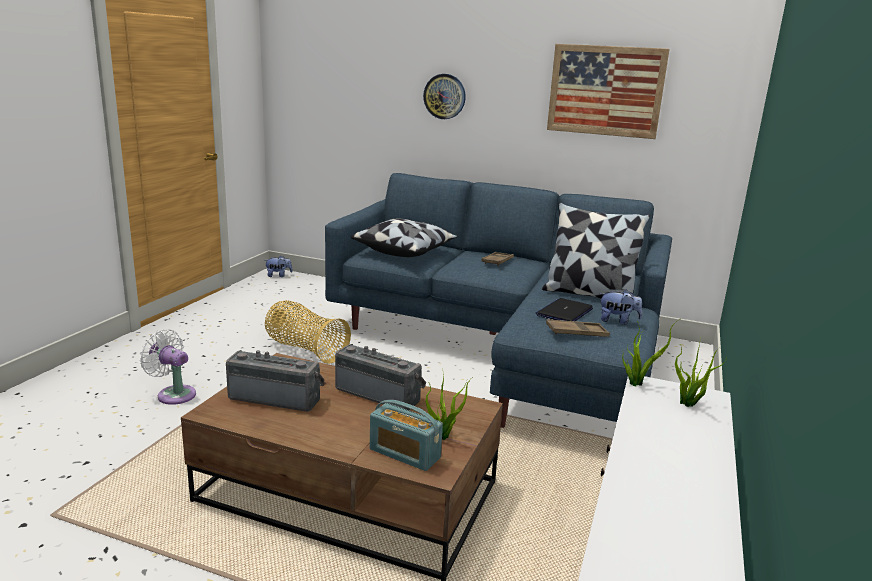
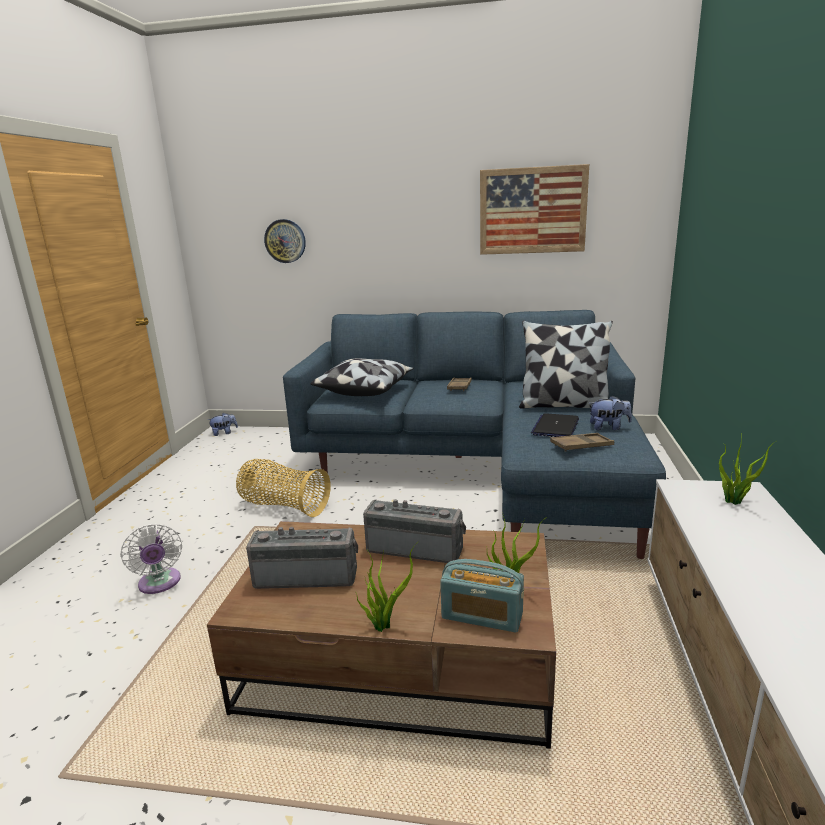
camera: 10 degrees left, 0 degrees up
white fan [140,329,196,405] -> white fan turned 135 degrees counterclockwise [120,524,182,594]
wall clock [423,74,466,119] -> wall clock moved to [264,219,306,263]
potted plant [622,319,680,386] -> potted plant moved to [355,541,419,632]

